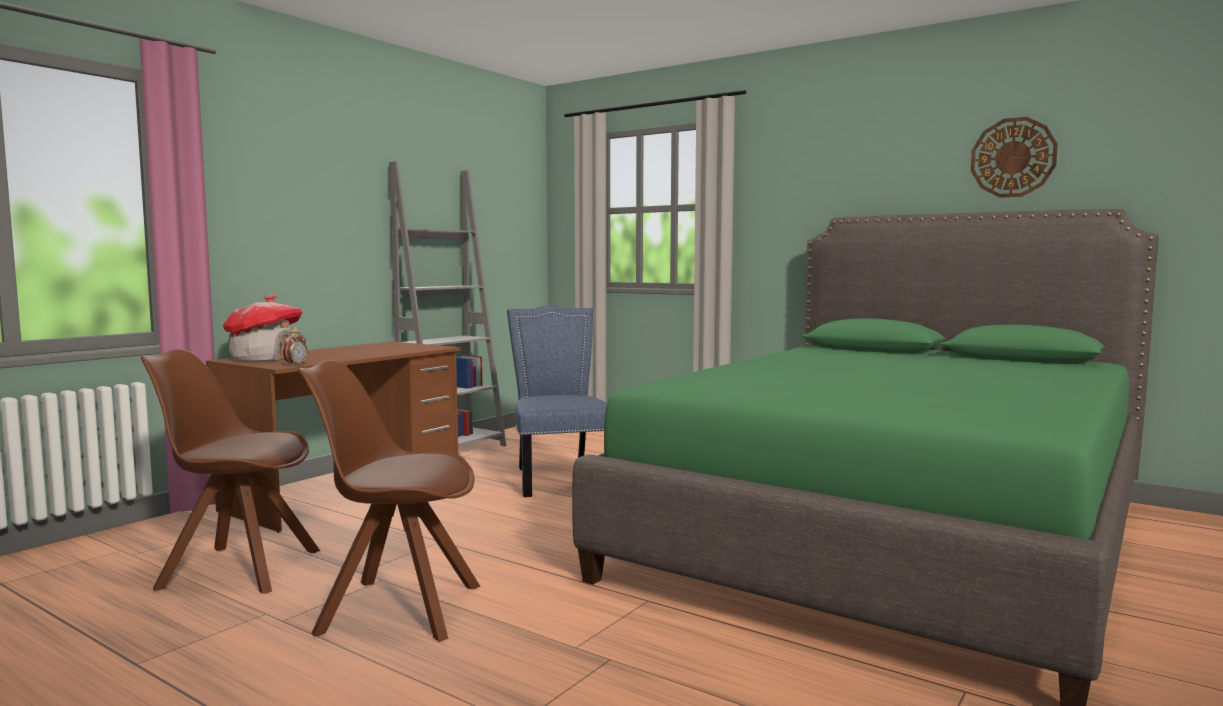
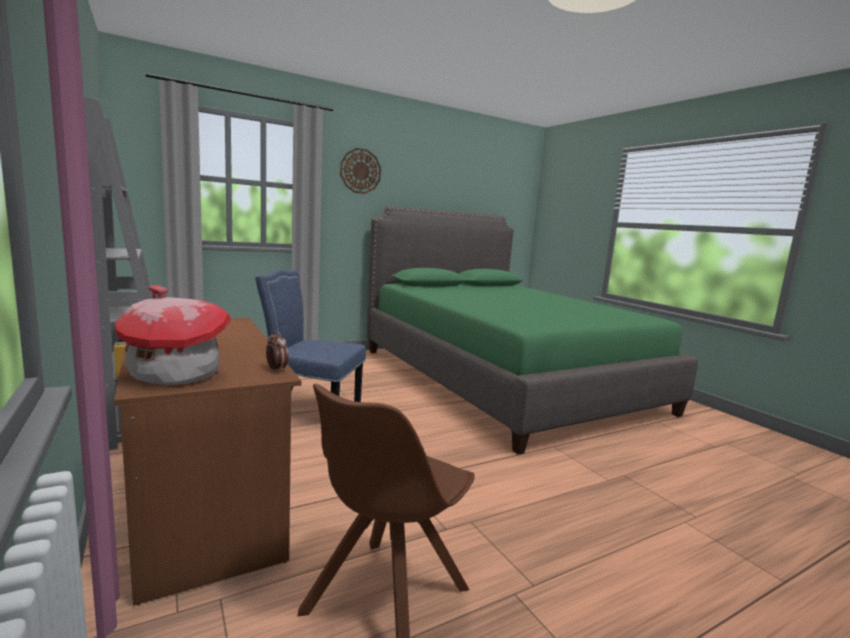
camera: 65 degrees left, 5 degrees up
brown chair [298,360,481,642] -> none
wall clock [971,117,1058,198] -> wall clock moved to [340,148,381,194]

